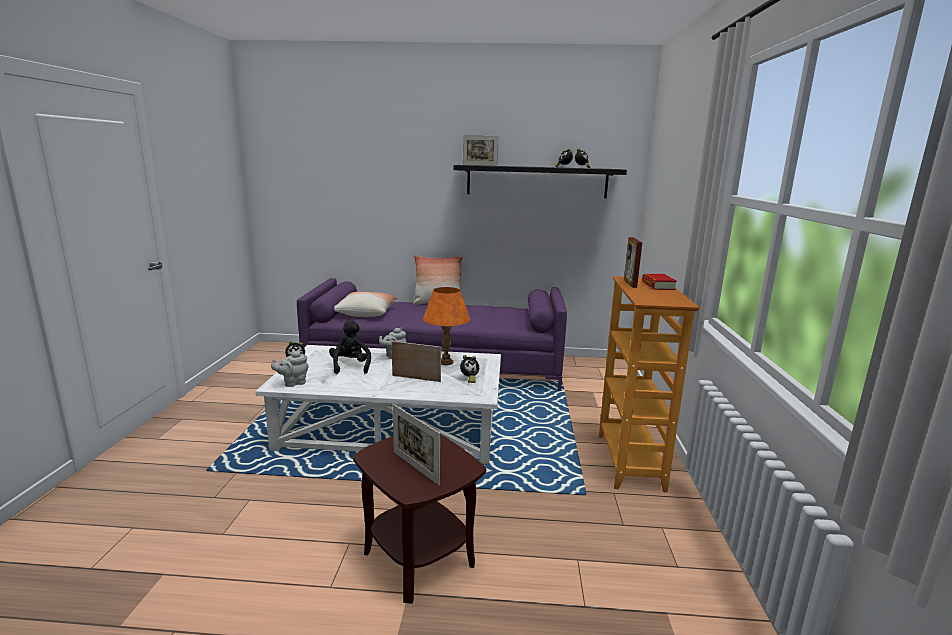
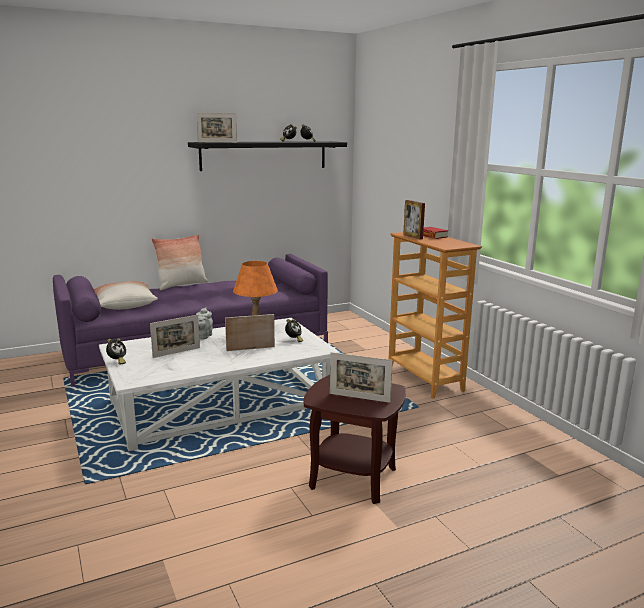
camera: 30 degrees left, 0 degrees up
grey teapot [271,351,309,387] -> none
black plush toy [329,320,371,374] -> picture frame [150,315,200,358]

